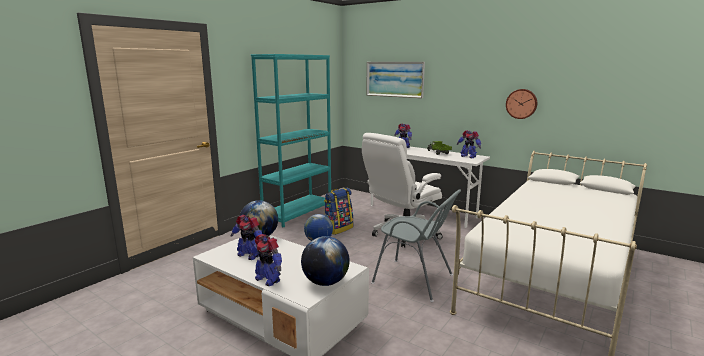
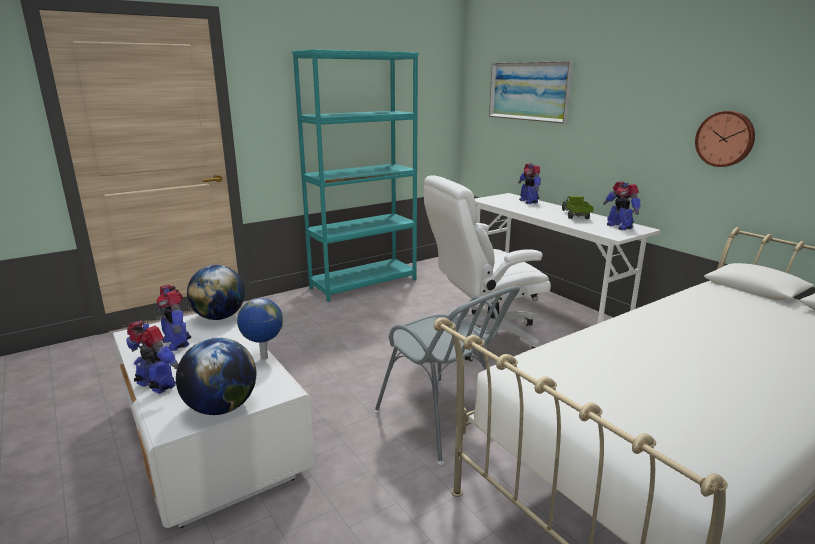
camera: 20 degrees right, 5 degrees up
toy robot [249,234,282,286] -> toy robot turned 150 degrees clockwise [126,320,179,394]
backpack [324,188,353,235] -> none

